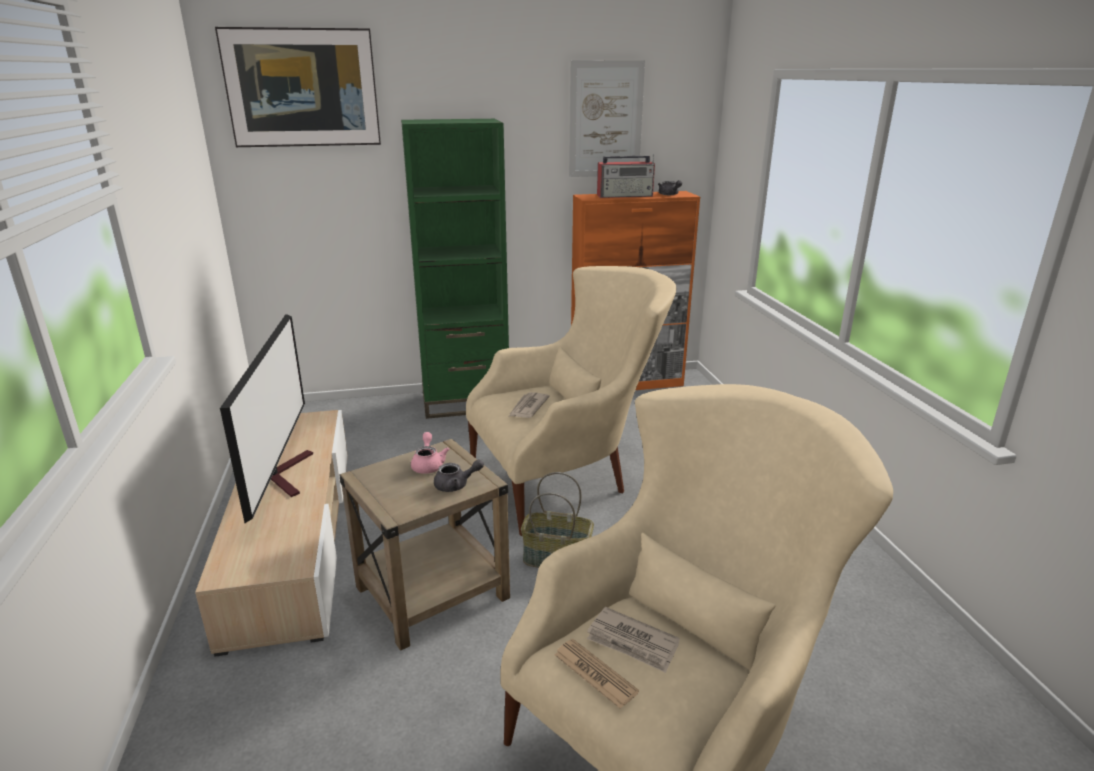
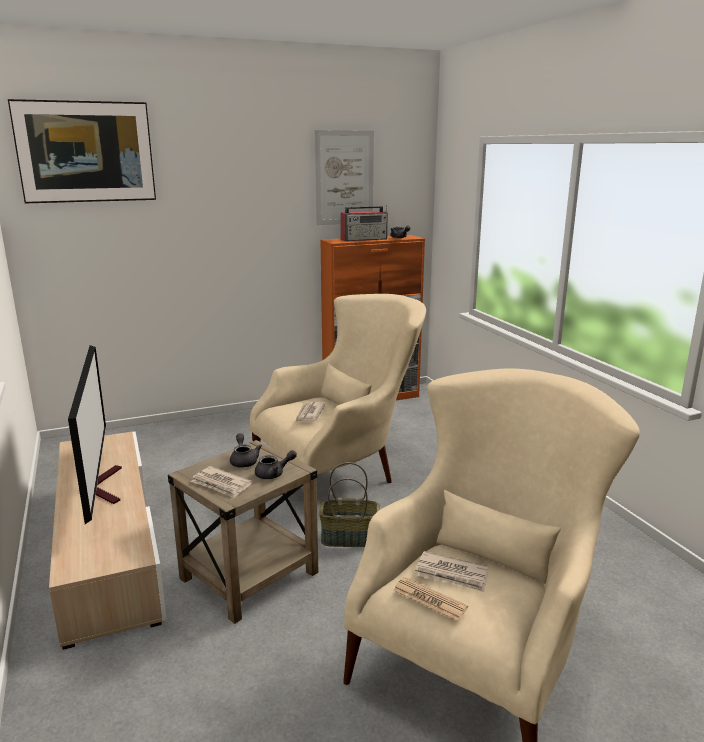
camera: 10 degrees left, 5 degrees down
green bookcase [401,119,509,419] -> none
pink teapot [411,432,449,474] -> grey teapot [230,433,262,468]
none -> newspaper [191,466,252,498]

